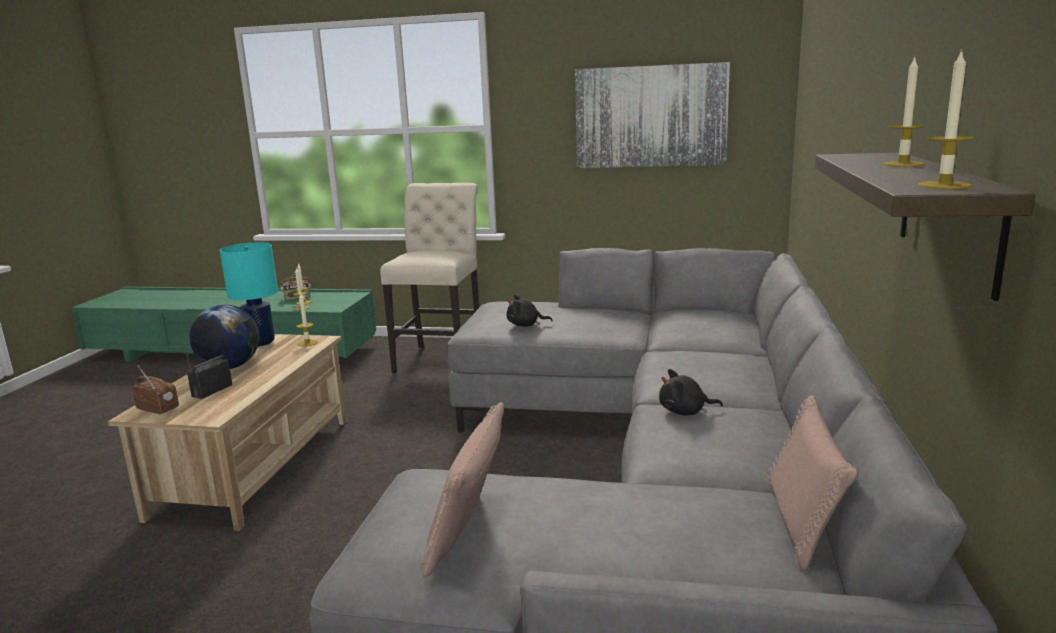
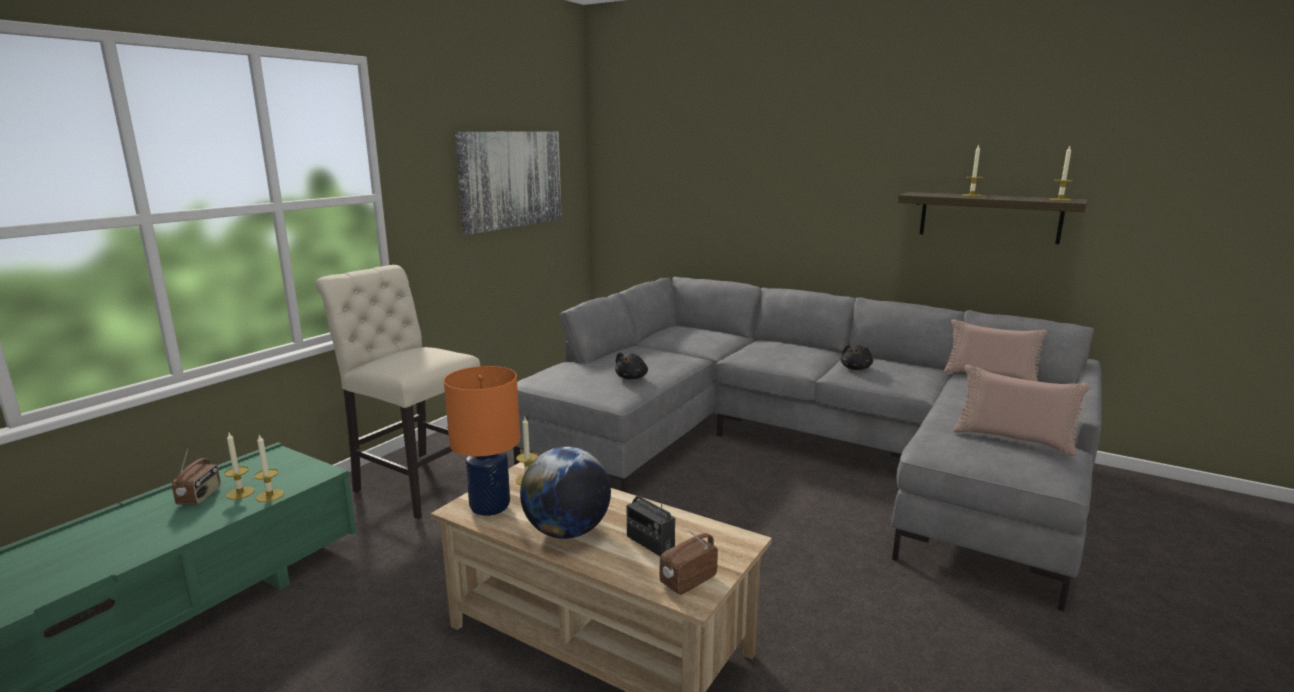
camera: 70 degrees left, 0 degrees up
turquoise table lamp [220,242,278,346] -> orange table lamp [444,366,520,516]

